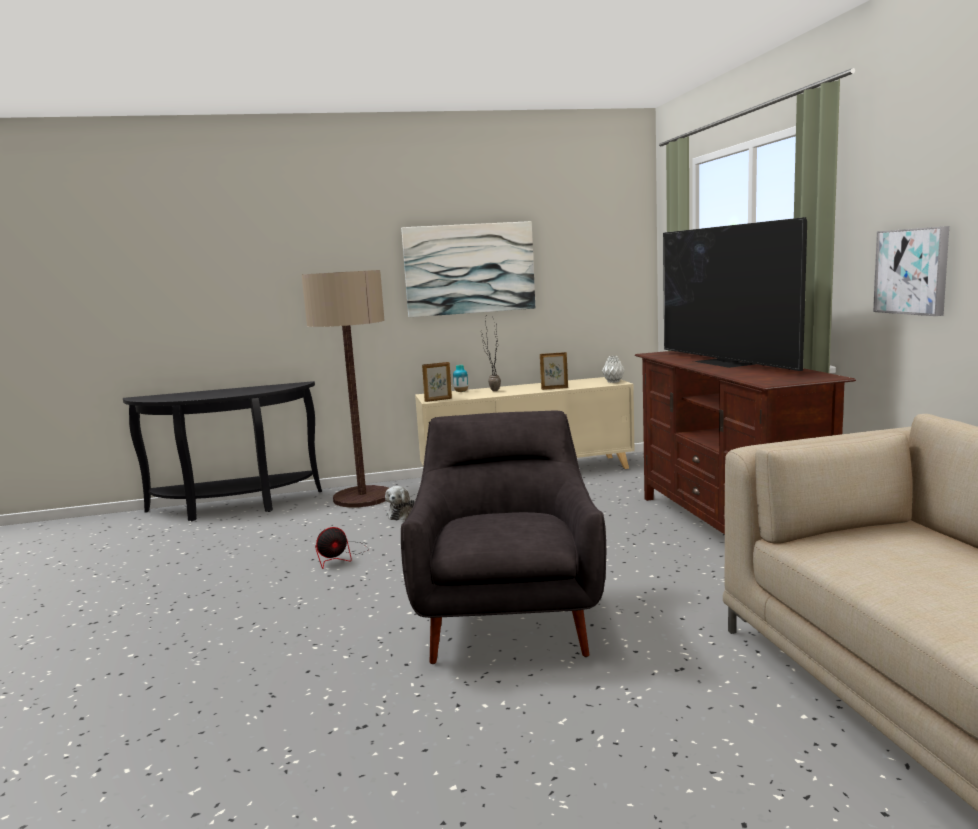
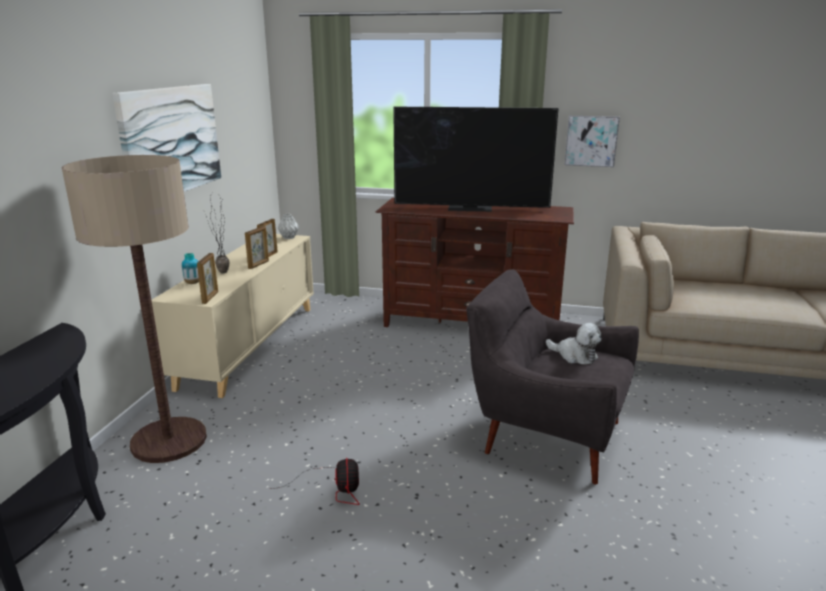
camera: 65 degrees left, 10 degrees up
plush toy [385,486,415,520] -> plush toy moved to [546,323,601,365]
none -> picture frame [245,226,269,269]

